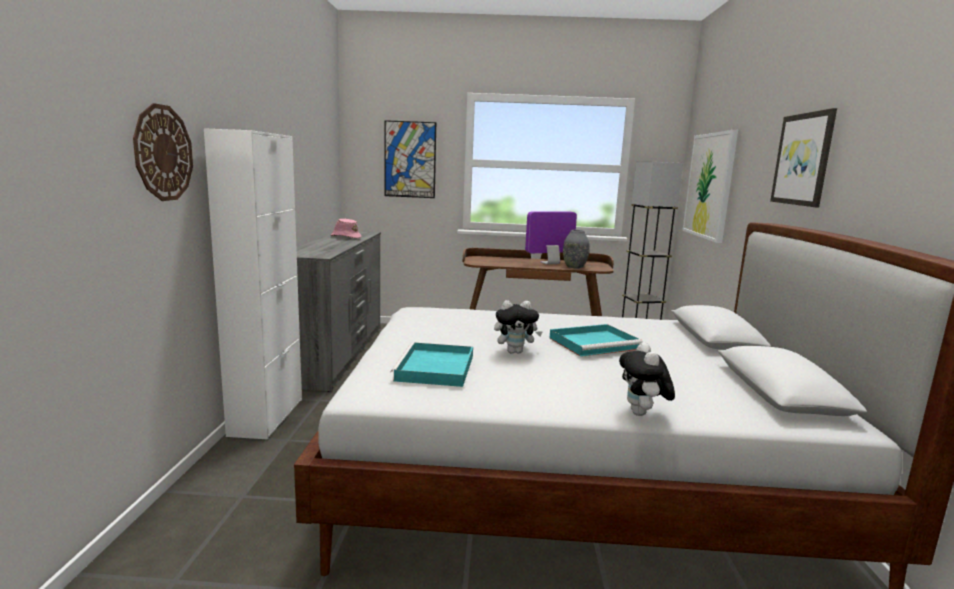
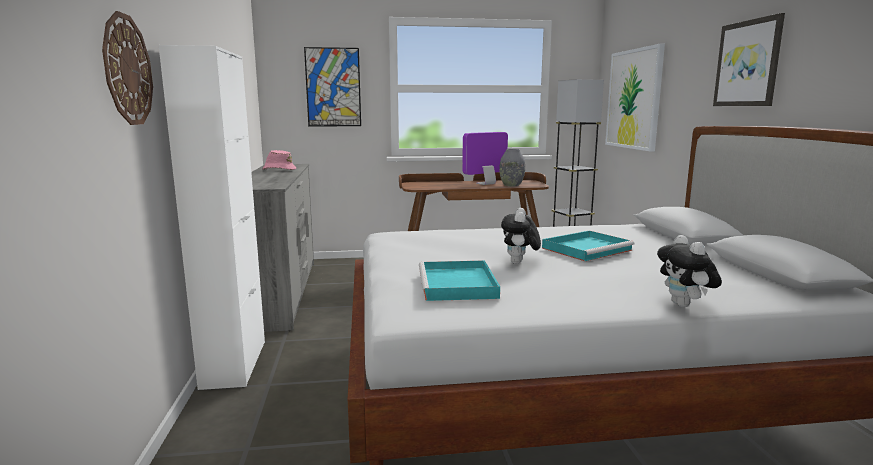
camera: 10 degrees left, 0 degrees up
plush toy [494,300,543,354] -> plush toy turned 120 degrees clockwise [501,208,541,264]

